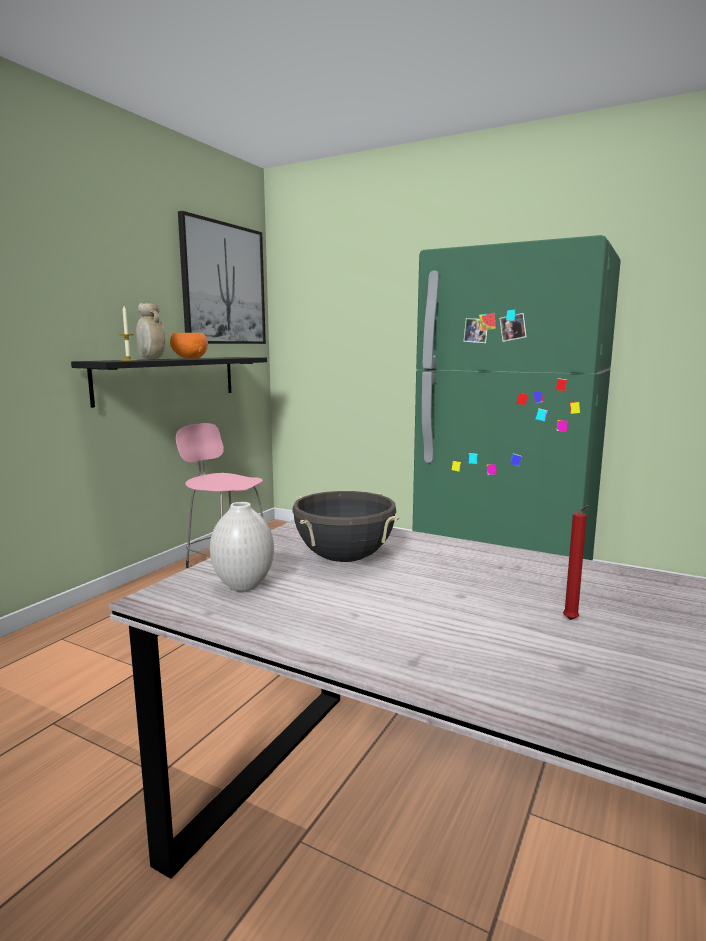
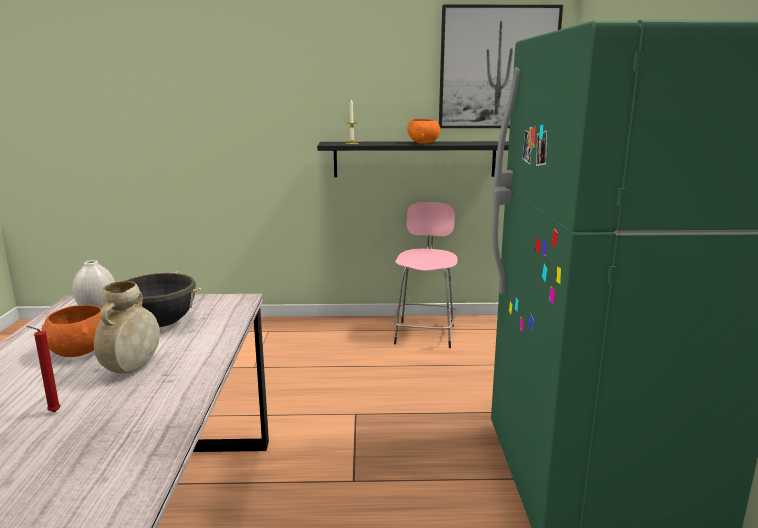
camera: 60 degrees right, 5 degrees up
beige vase [136,303,166,360] -> beige vase moved to [94,281,160,374]
none -> orange bowl [42,305,102,357]

